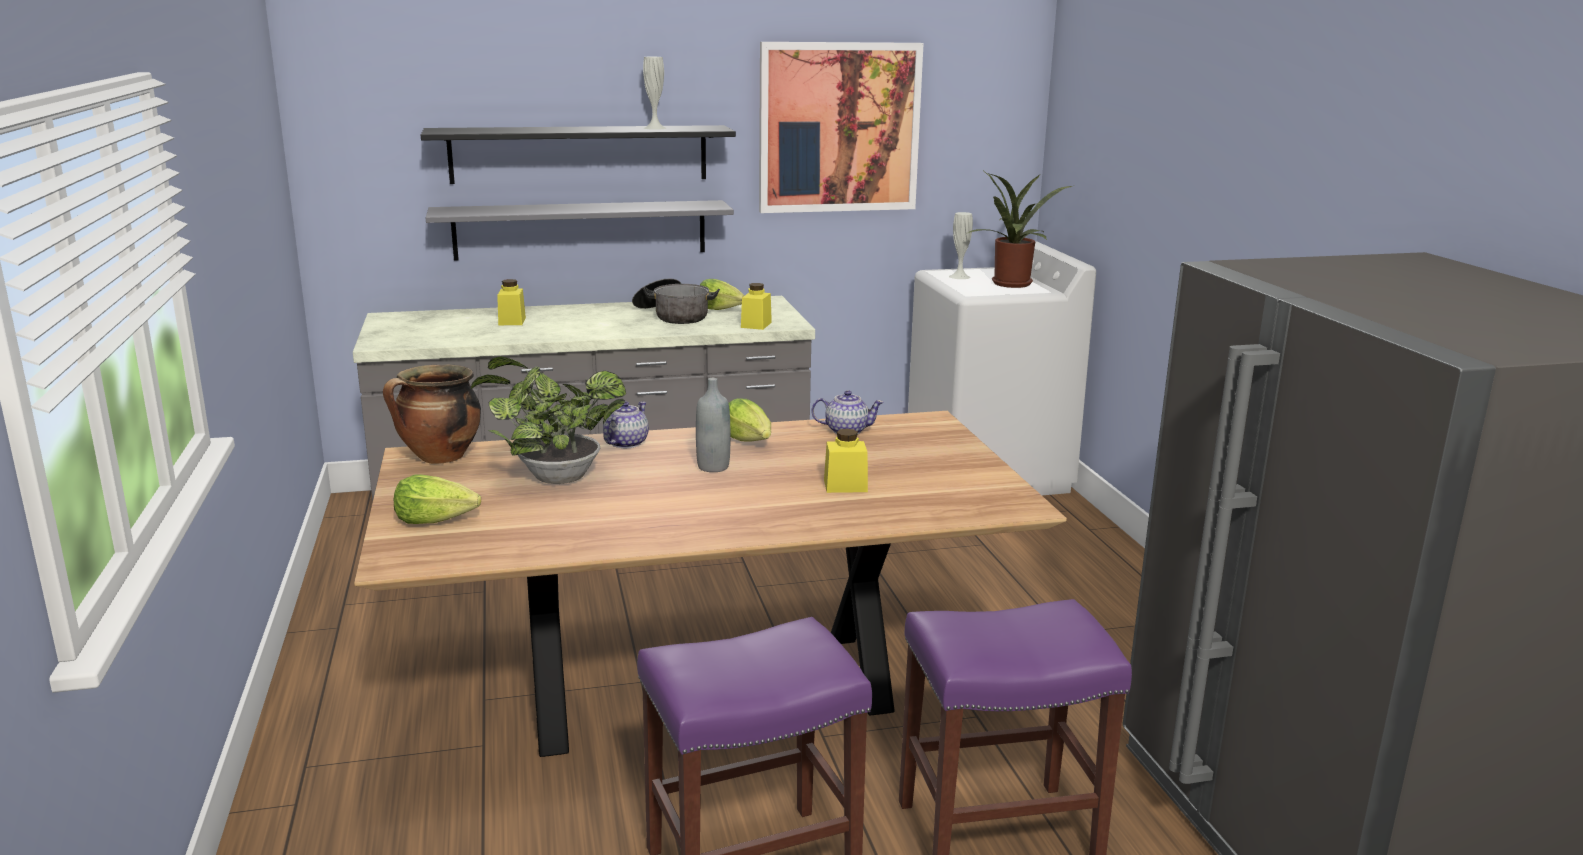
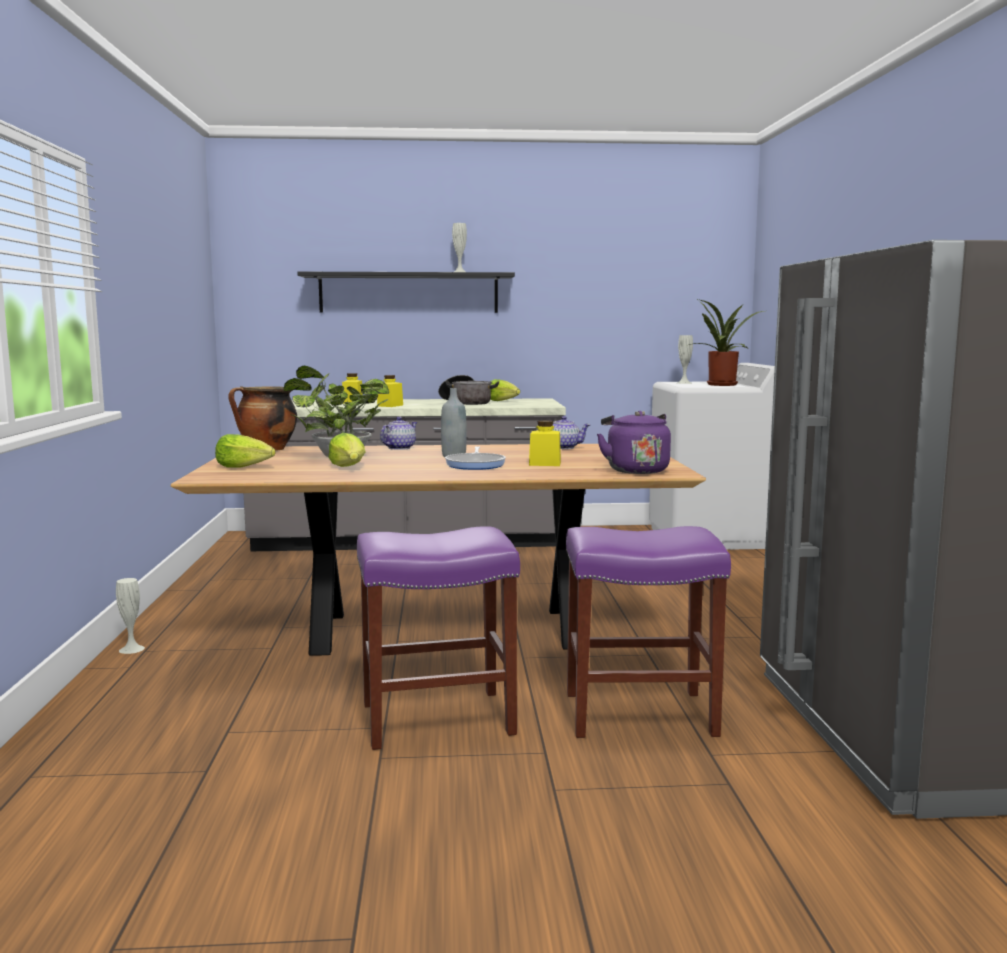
camera: 10 degrees right, 10 degrees down
grey shelf [426,200,734,261] -> none
lettuce [729,398,771,442] -> lettuce moved to [328,433,366,467]
yellow jar [741,283,772,330] -> yellow jar moved to [377,375,403,407]
picture [759,42,924,213] -> none
none -> white vase [116,578,145,654]
none -> frying pan [445,446,506,470]
none -> purple kettle [597,411,671,474]

